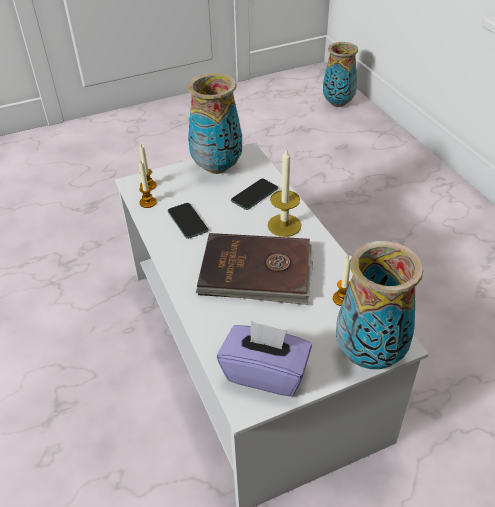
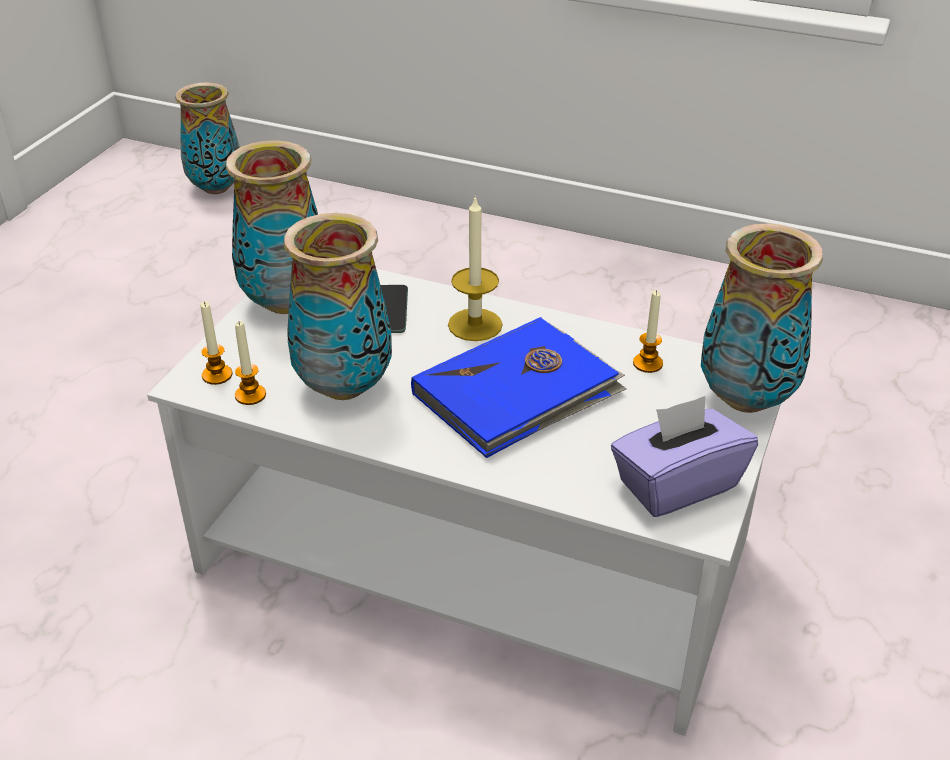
camera: 45 degrees left, 5 degrees down
phone [168,203,209,239] -> vase [284,213,392,400]
brown book [196,233,314,305] -> blue book [411,317,627,458]

